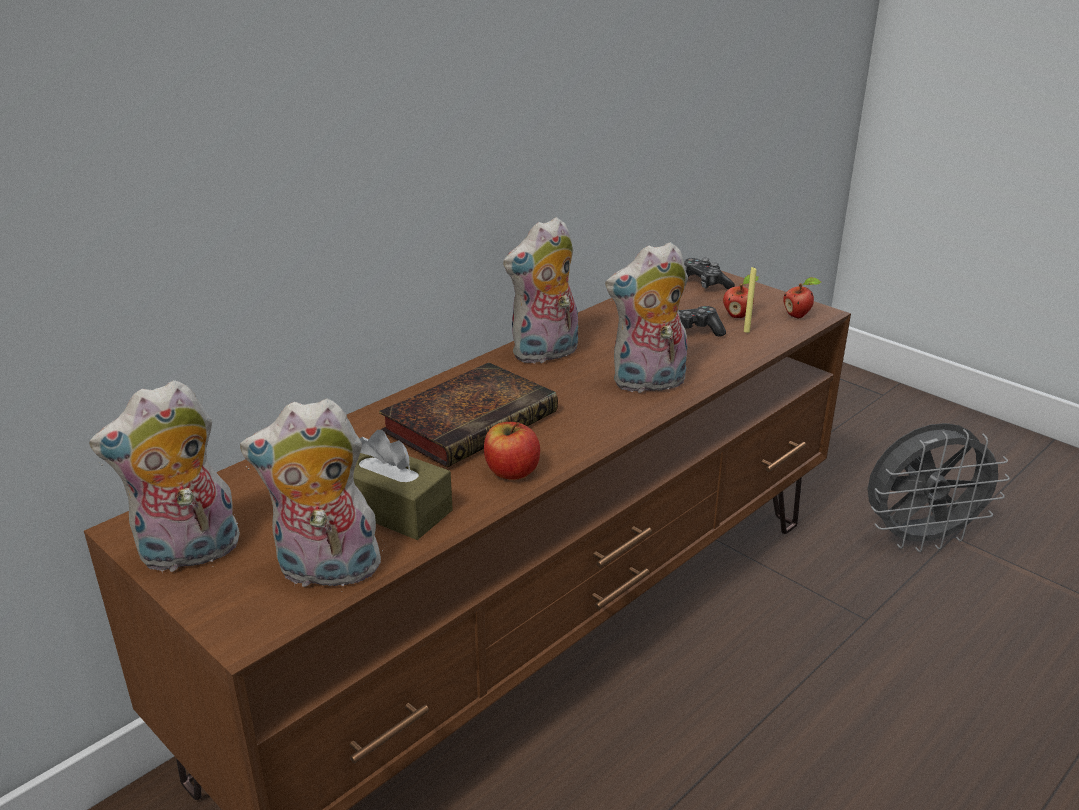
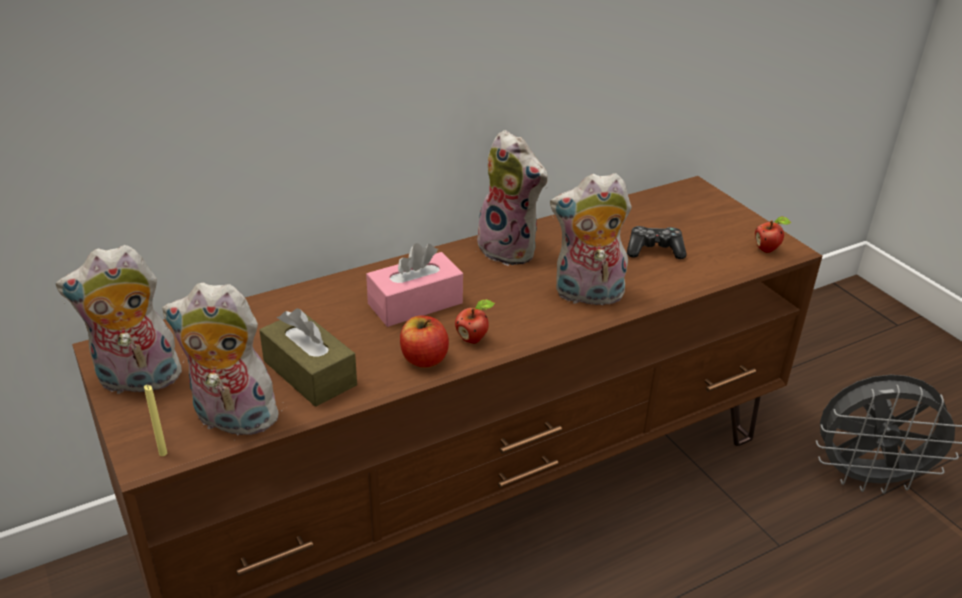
camera: 15 degrees right, 5 degrees up
book [379,363,558,468] -> pink tissue box [366,243,463,327]
plush toy [503,217,578,363] -> plush toy turned 120 degrees counterclockwise [476,130,547,266]
game controller [684,258,735,289] -> none
apple [723,275,759,318] -> apple moved to [455,299,495,344]
yellow candle [744,267,757,333] -> yellow candle moved to [144,385,167,456]

